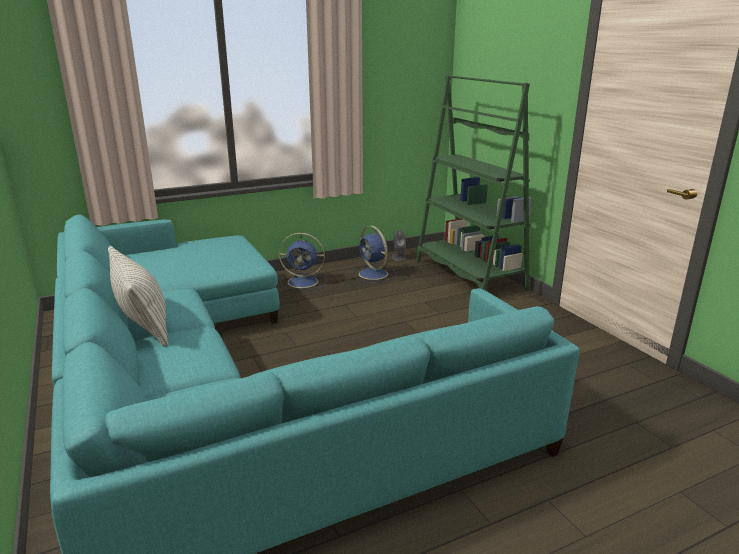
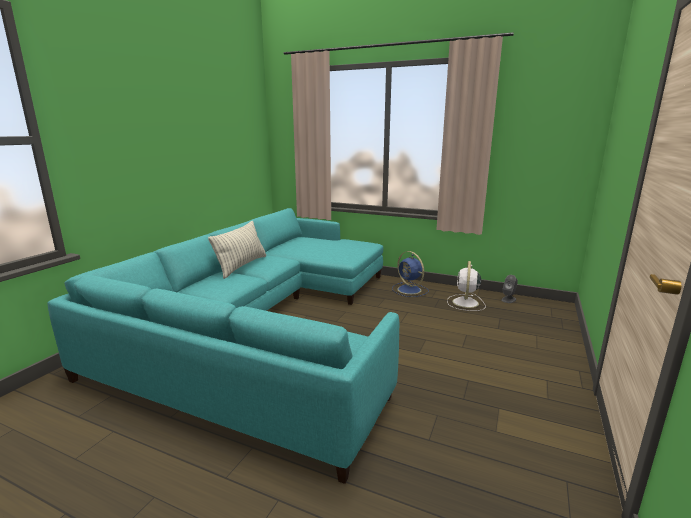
camera: 50 degrees right, 5 degrees down
blue fan [352,226,397,283] -> white fan [447,261,486,311]
green bookcase [416,75,532,291] -> none

